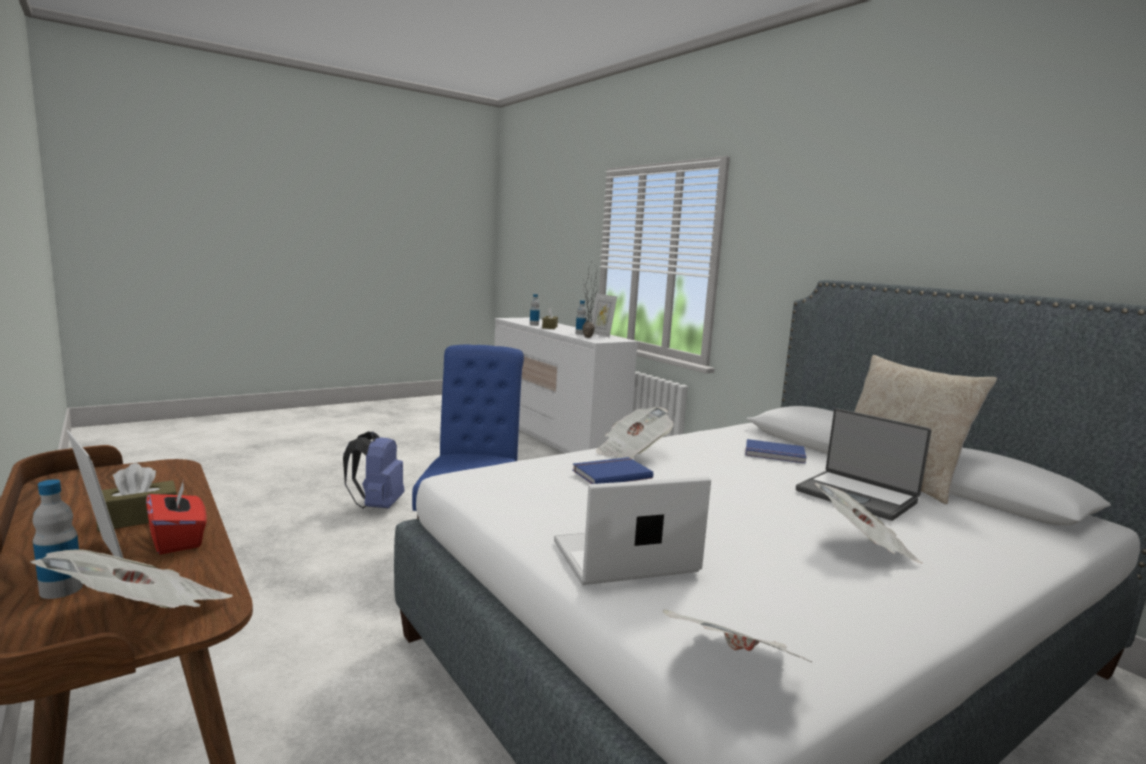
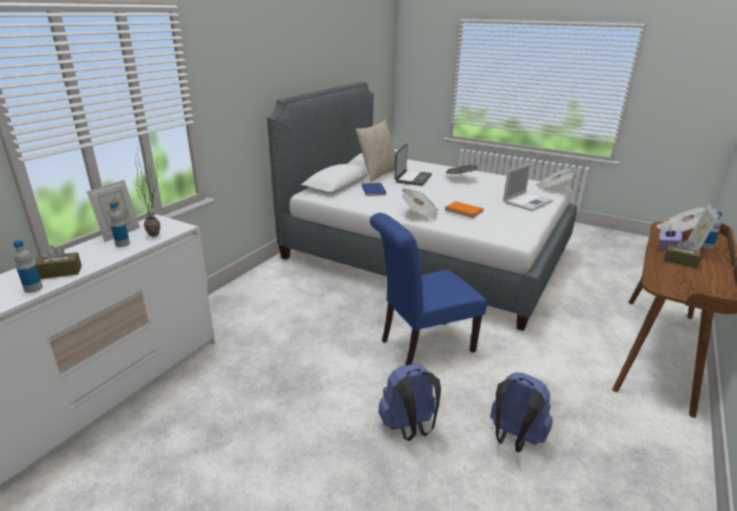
camera: 115 degrees left, 15 degrees up
red tissue box [146,482,207,554] -> purple tissue box [659,224,682,251]
laptop [554,477,711,585] -> laptop turned 90 degrees counterclockwise [503,163,553,211]
blue book [573,457,653,484] -> orange book [445,201,484,218]
none -> blue backpack [490,372,553,452]

